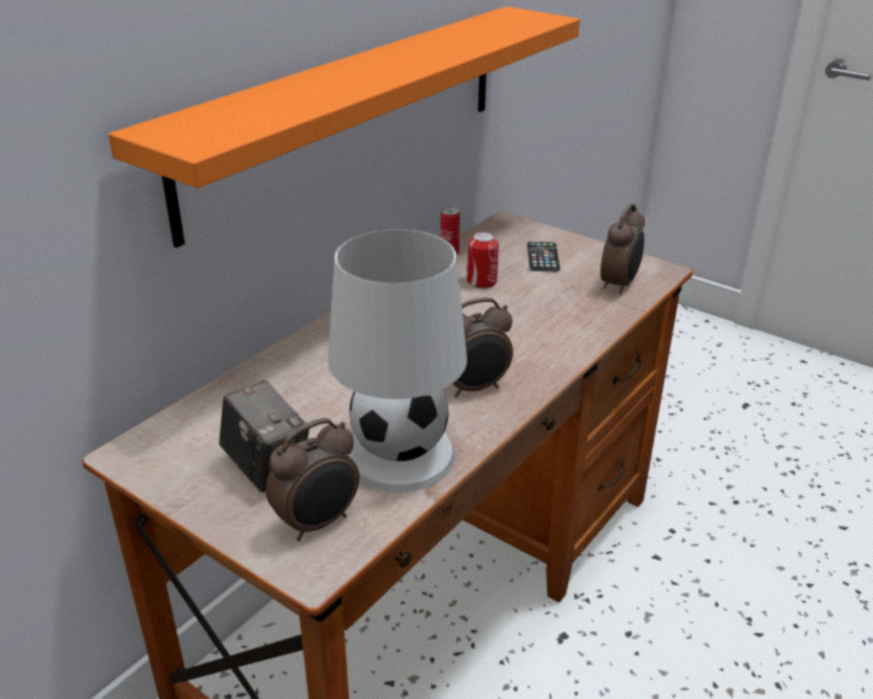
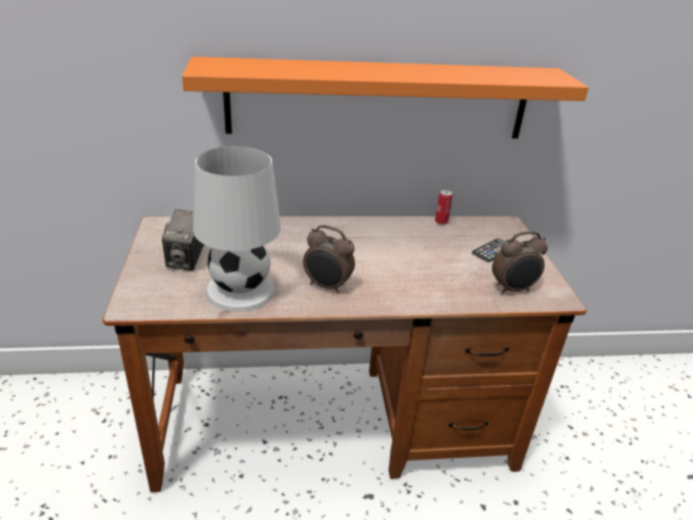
camera: 45 degrees right, 0 degrees up
alarm clock [266,418,359,541] -> none
can [467,232,499,289] -> none

